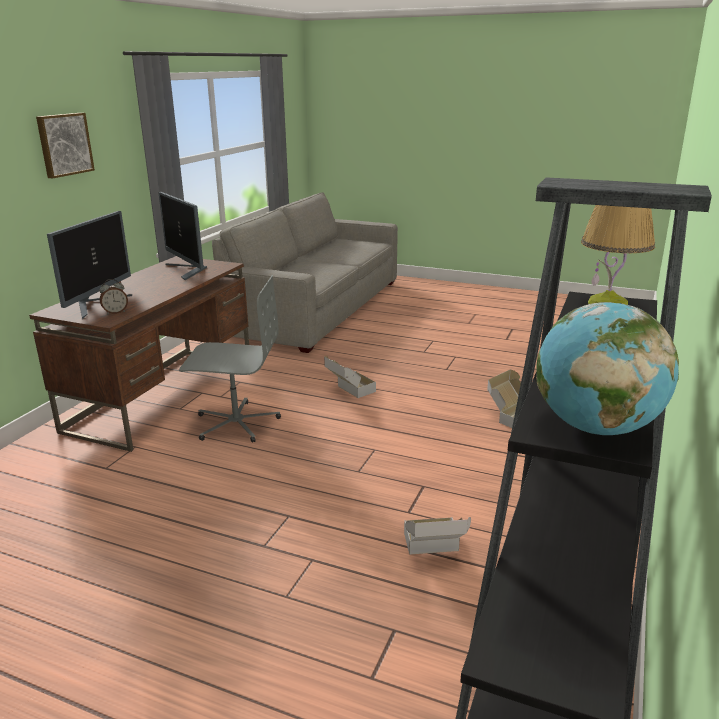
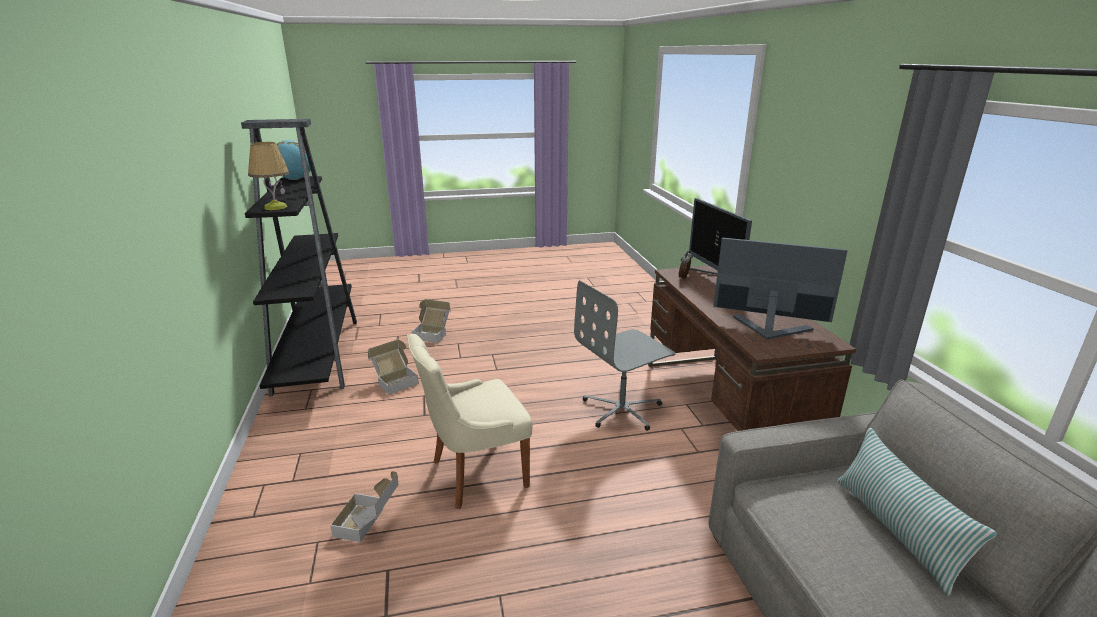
camera: 145 degrees right, 0 degrees up
picture [36,113,95,178] -> none
cardboard box [324,356,376,398] -> cardboard box moved to [412,299,451,343]
none -> beige chair [407,334,533,509]
none -> pillow [837,428,997,596]

